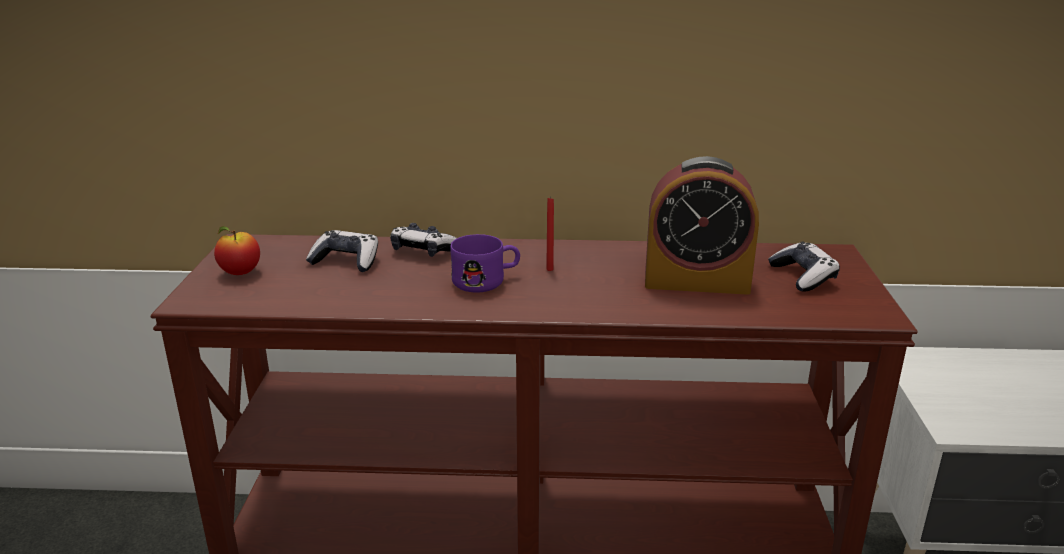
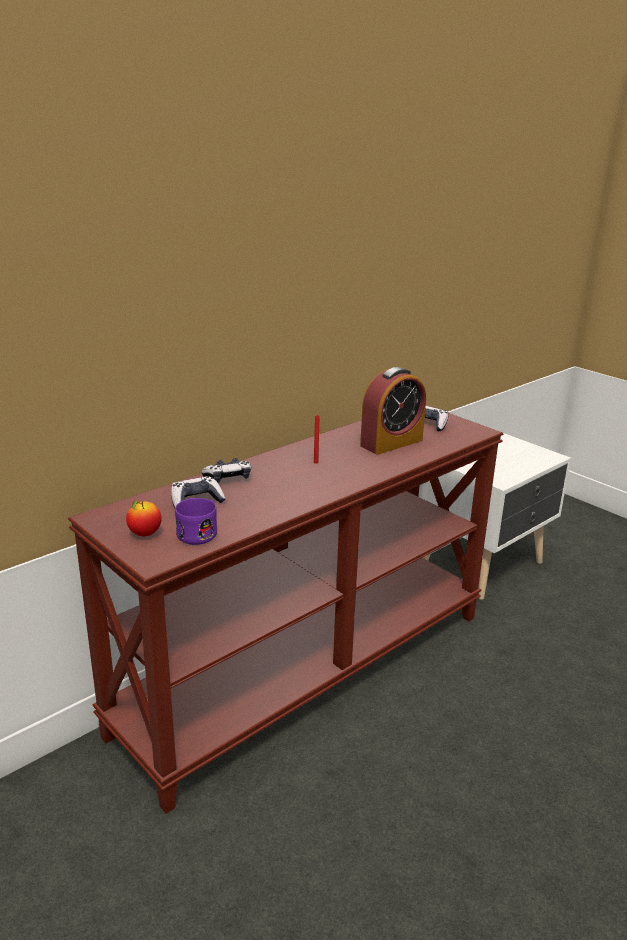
camera: 45 degrees left, 0 degrees up
purple mug [450,234,520,292] -> purple mug moved to [175,498,217,545]

